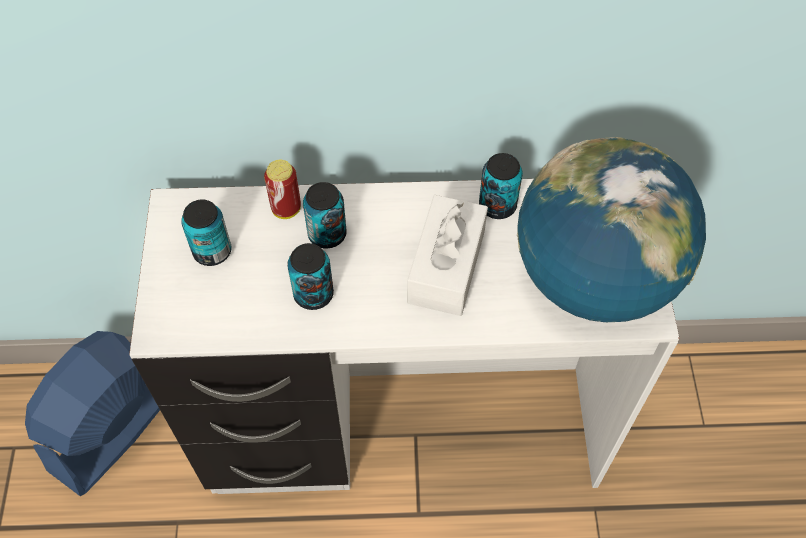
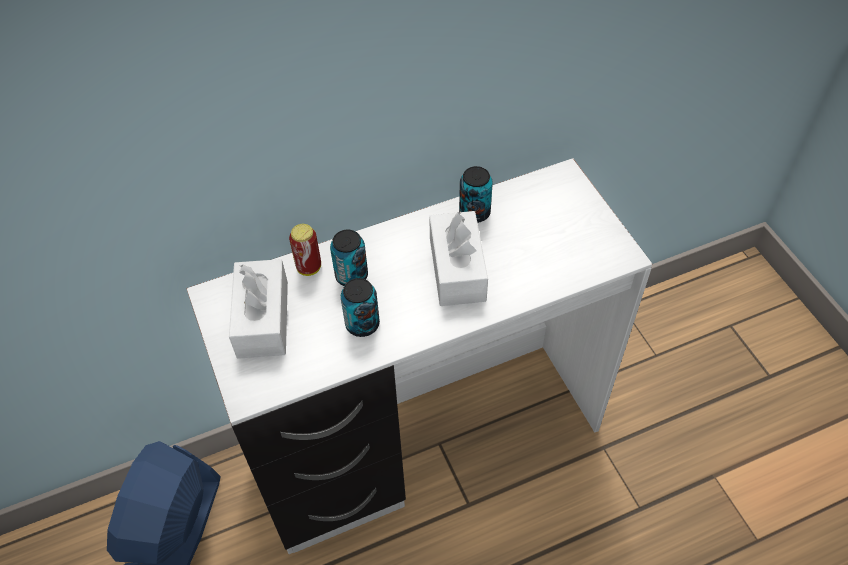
camera: 20 degrees left, 5 degrees down
can [181,200,232,266] -> white tissue box [229,259,288,359]
globe [517,137,706,322] -> none

